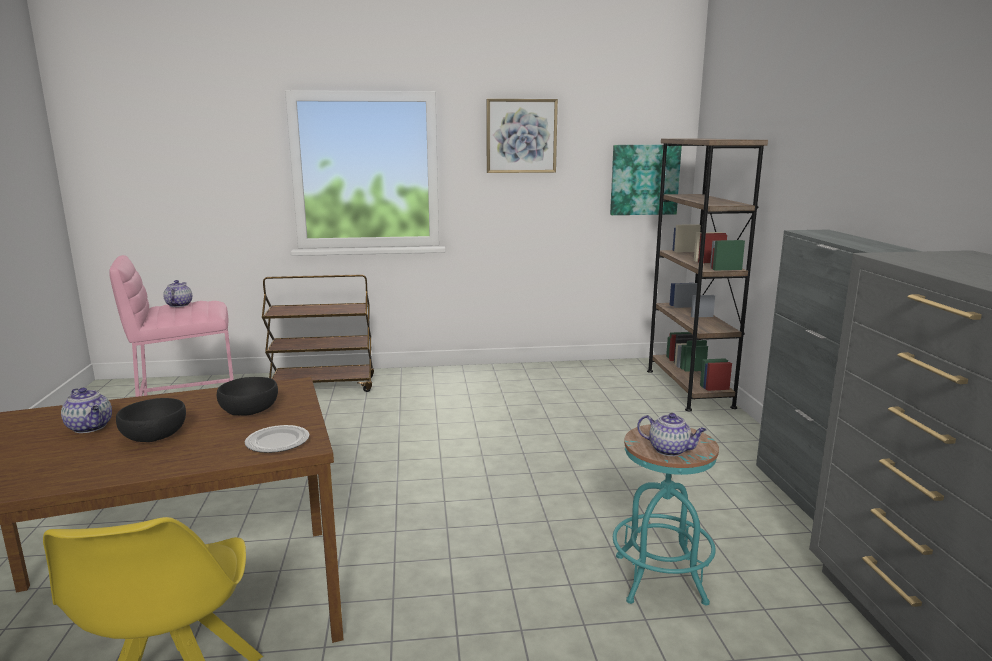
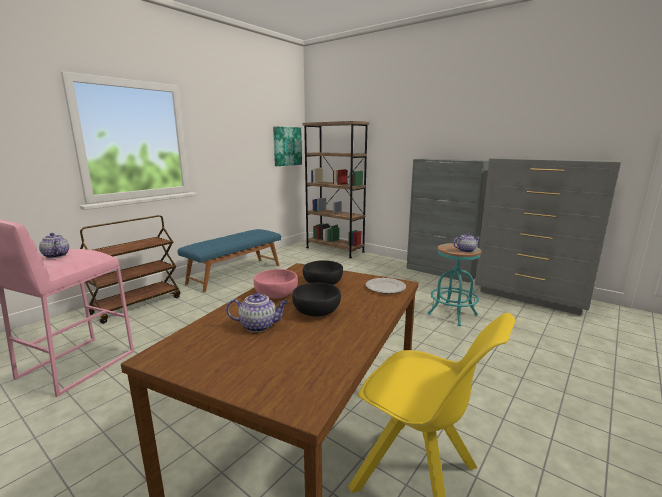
camera: 45 degrees left, 0 degrees up
picture [486,99,558,173] -> none
none -> blue bench [178,229,281,293]
none -> pink bowl [254,269,298,299]

